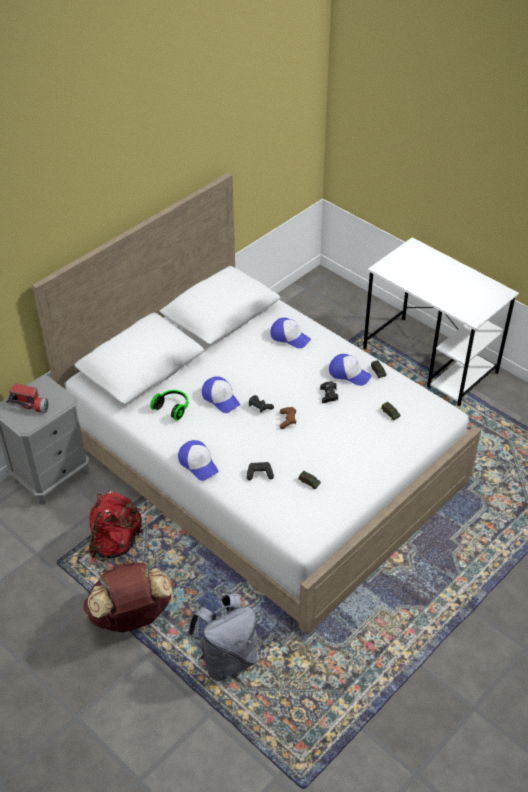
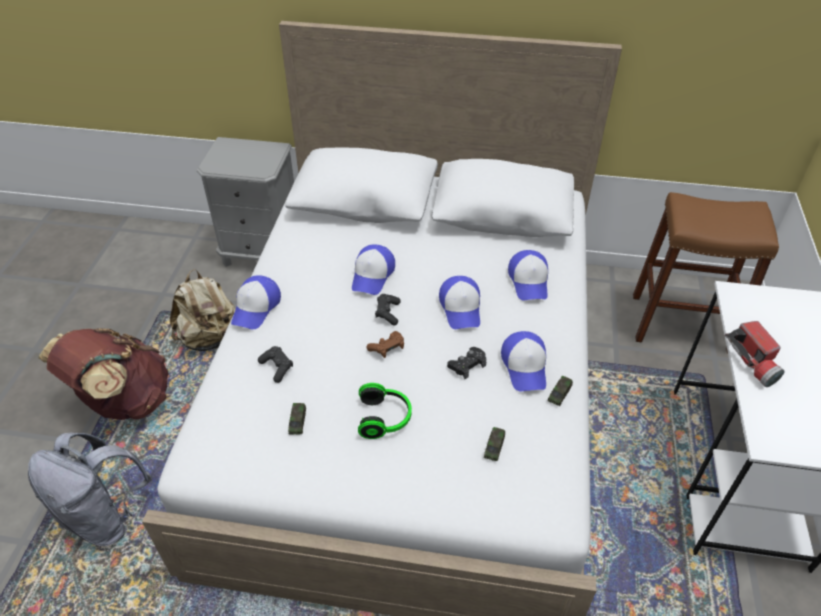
camera: 55 degrees right, 0 degrees up
flashlight [6,383,49,413] -> flashlight moved to [725,321,785,387]
red backpack [89,491,143,561] -> beige backpack [170,269,236,351]
headphones [150,390,188,421] -> headphones moved to [358,383,412,439]
none -> cap [439,276,480,329]
none -> brown stool [633,192,779,353]

